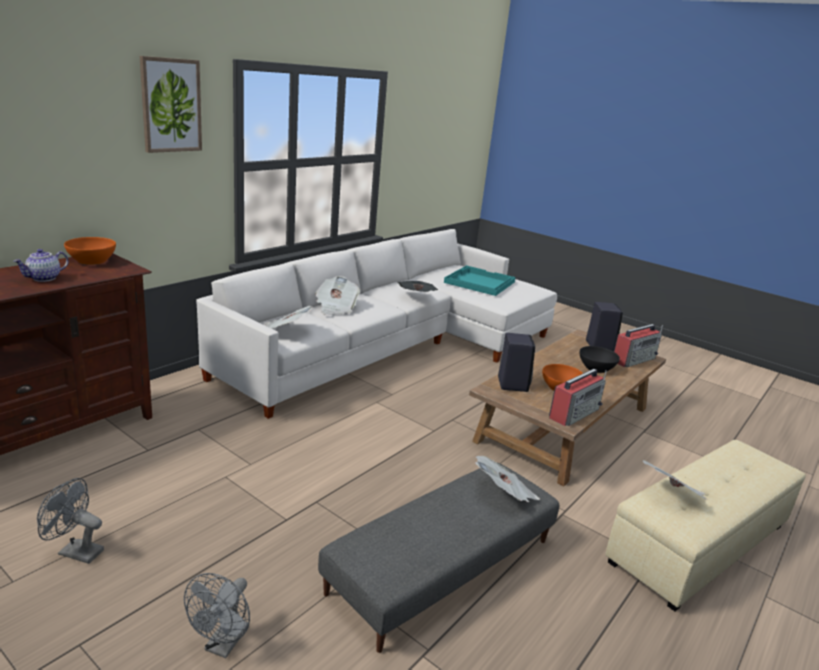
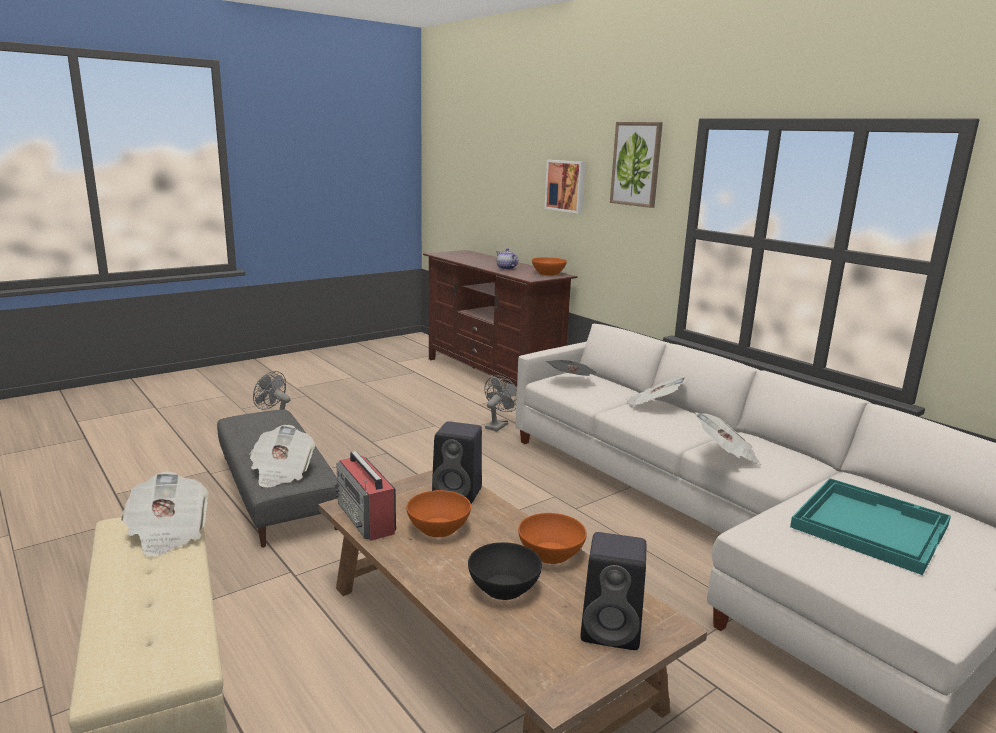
camera: 105 degrees right, 5 degrees down
grey fan [37,478,104,564] -> grey fan moved to [485,376,517,431]
radio [614,324,663,367] -> none
none -> orange bowl [518,513,587,564]
none -> picture [544,160,586,214]

